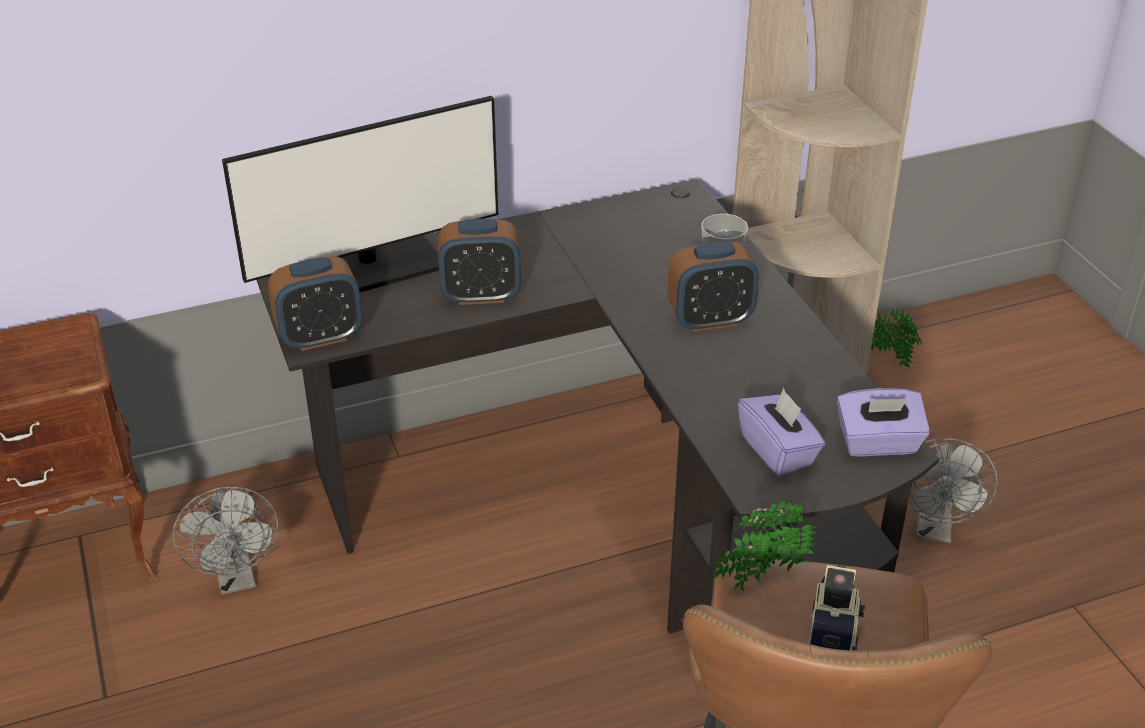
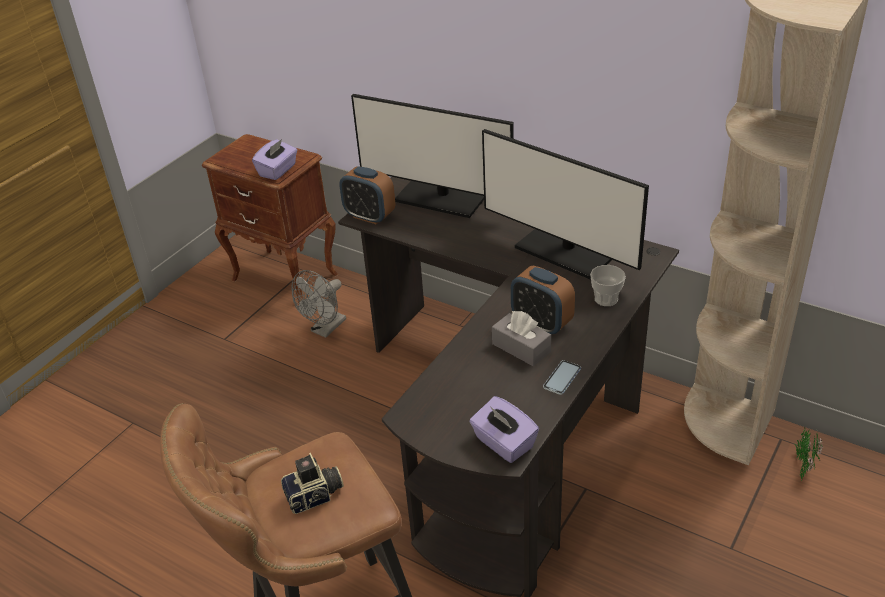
camera: 55 degrees right, 0 degrees up
alarm clock [438,219,521,305] -> none
potted plant [713,500,817,591] -> none
purple tissue box [738,388,825,476] -> purple tissue box moved to [252,139,297,180]
grey fan [907,438,998,543] -> none
none -> monitor [482,129,649,280]
none -> grey tissue box [492,311,551,366]
none -> phone [543,360,581,395]

